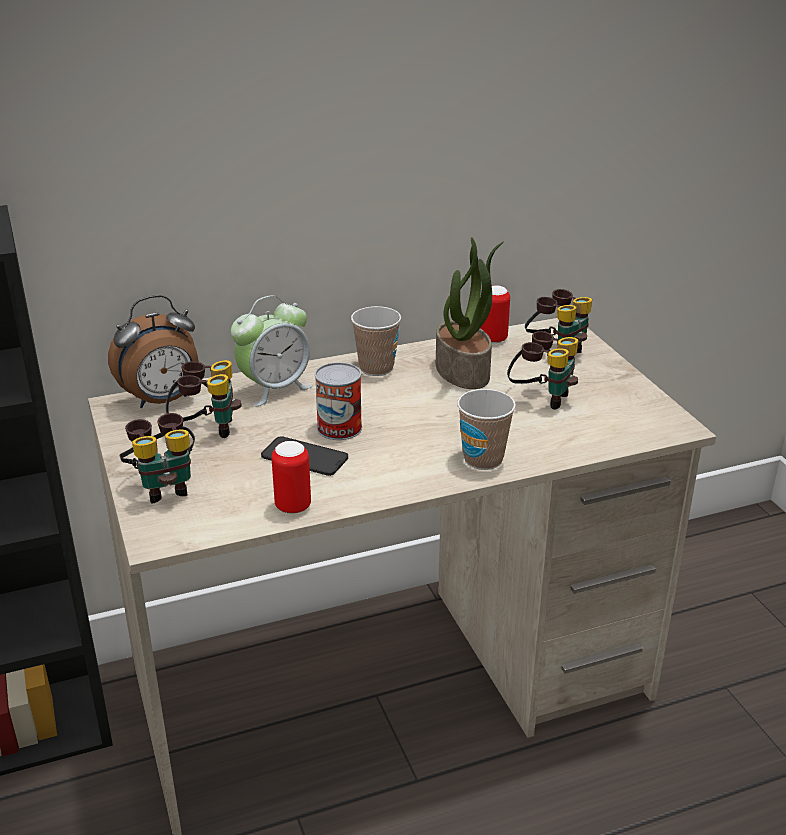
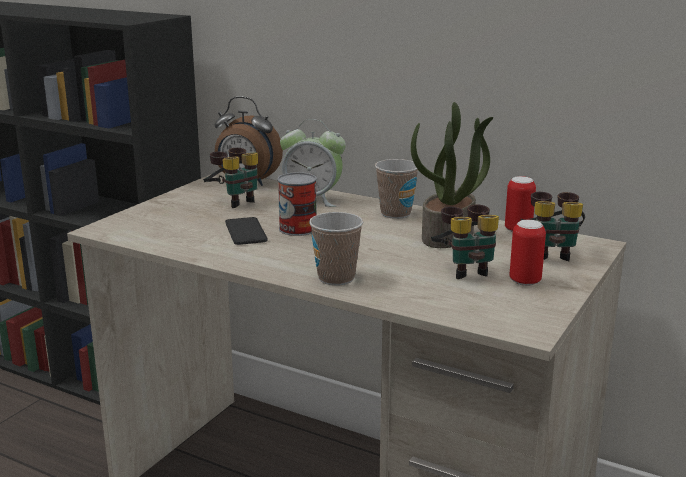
camera: 50 degrees right, 10 degrees down
binoculars [120,413,195,504] -> none
can [272,441,311,514] -> can moved to [509,220,546,286]

